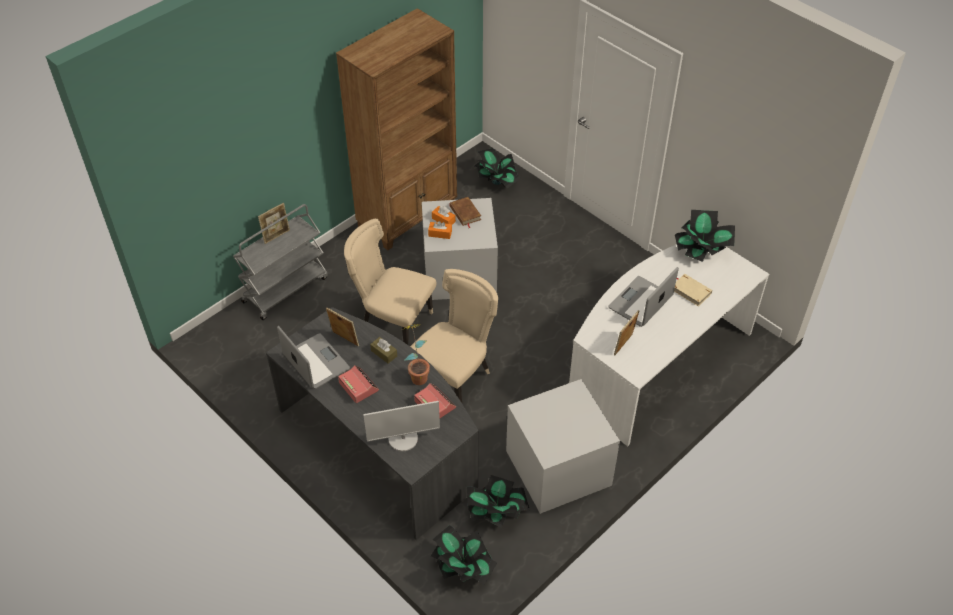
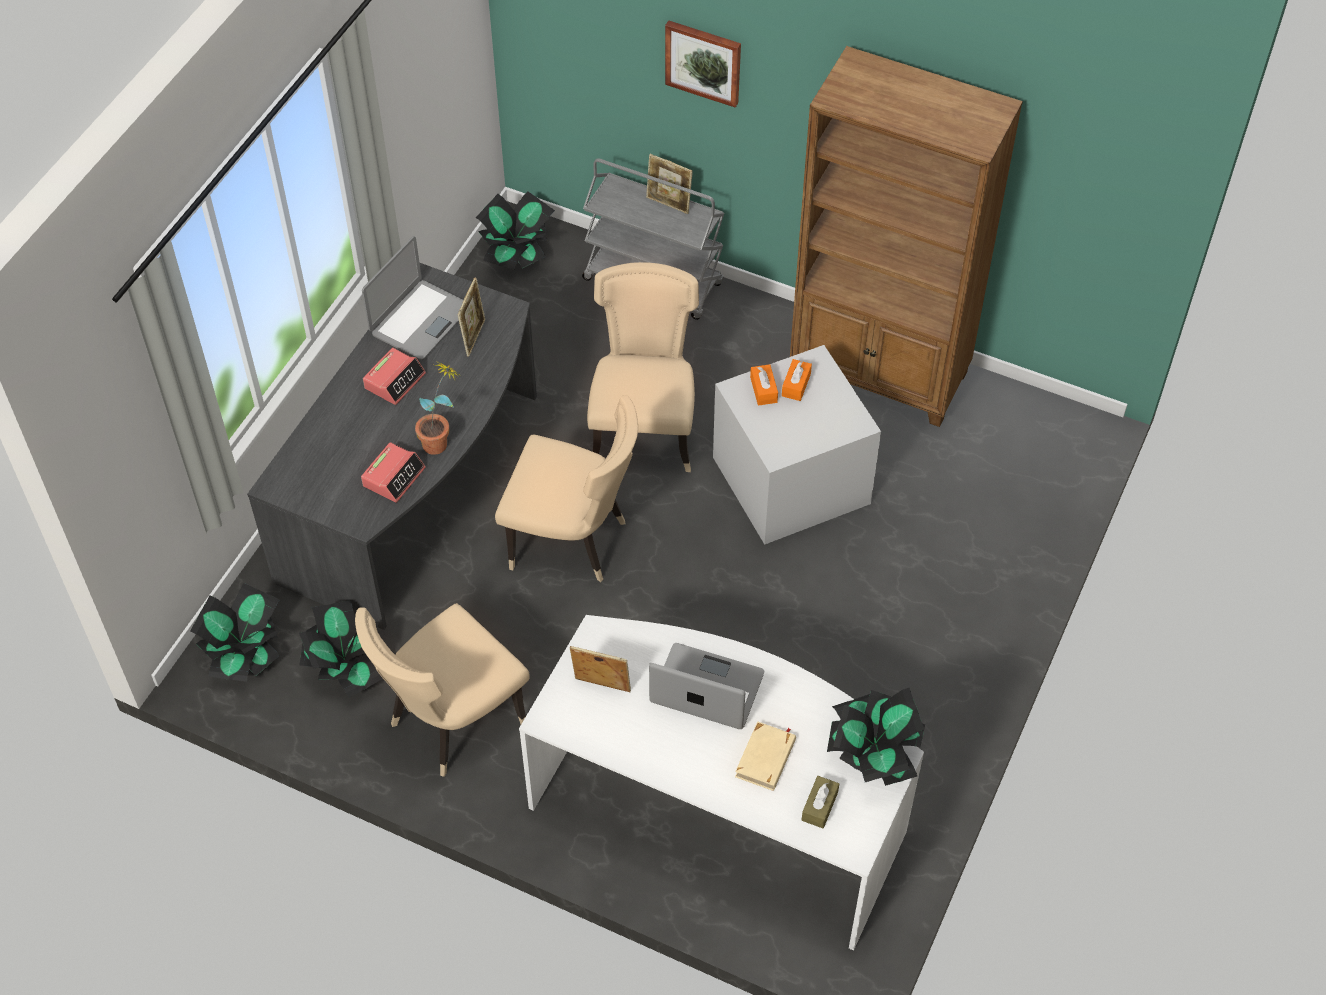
camera: 70 degrees right, 5 degrees up
monitor [363,401,440,451] -> none
brown tissue box [370,337,397,364] -> brown tissue box moved to [802,776,839,828]
brown book [449,197,481,228] -> none
potted plant [475,148,521,188] -> potted plant moved to [476,192,555,270]
grey storage box [506,379,620,514] -> beige chair [355,603,530,777]
none -> picture [665,21,741,108]

